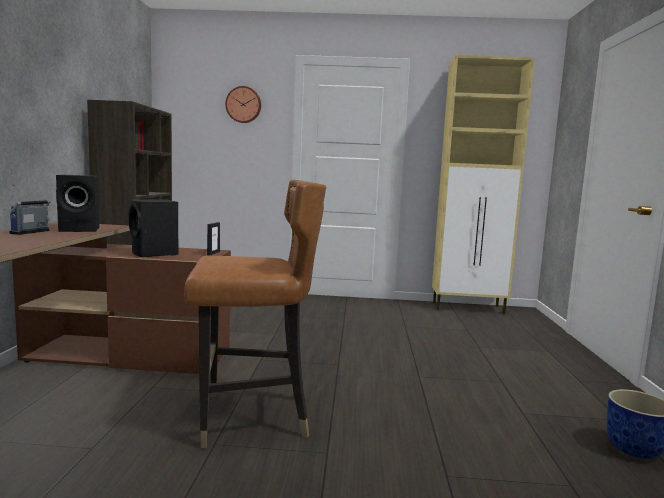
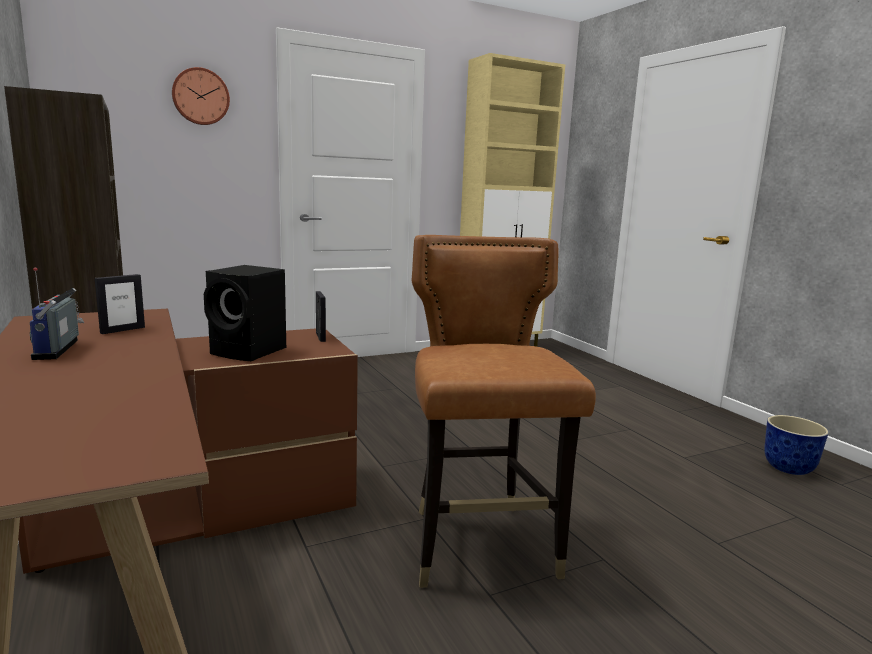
camera: 30 degrees left, 5 degrees up
black speaker [56,175,99,232] -> picture frame [95,274,145,334]
brown chair [184,180,326,448] -> brown chair turned 60 degrees counterclockwise [412,235,596,588]

